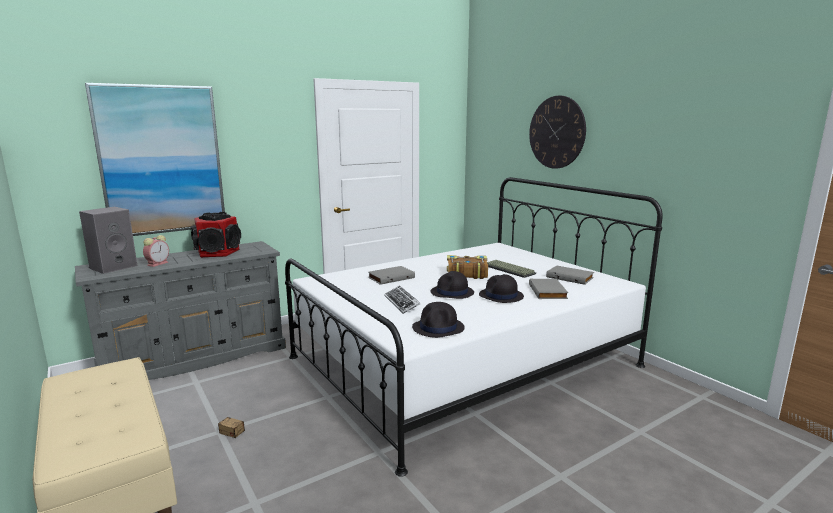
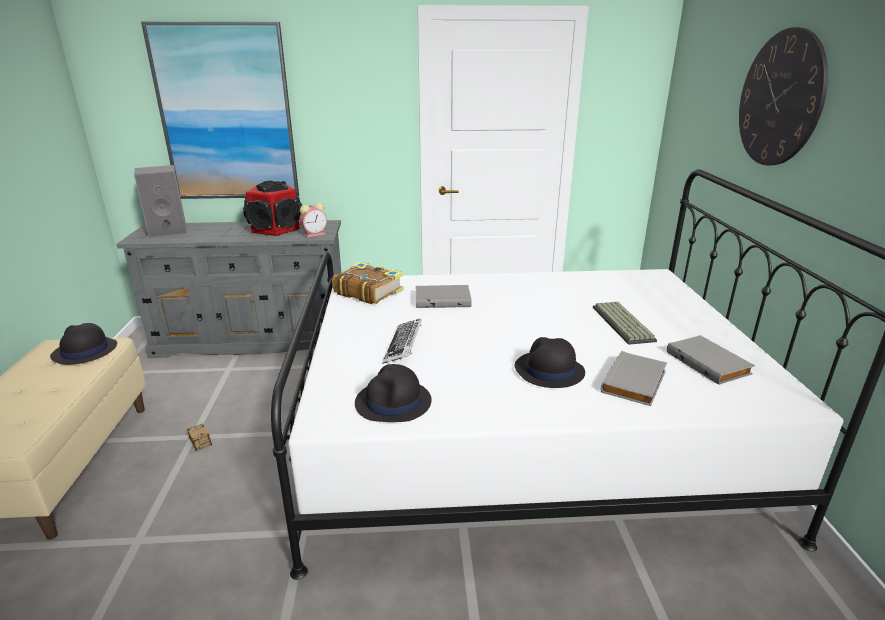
camera: 30 degrees right, 10 degrees up
alarm clock [143,235,169,267] -> alarm clock moved to [299,203,327,238]
black hat [431,271,474,299] -> black hat moved to [50,323,117,365]
book [447,255,488,279] -> book moved to [332,262,404,304]

